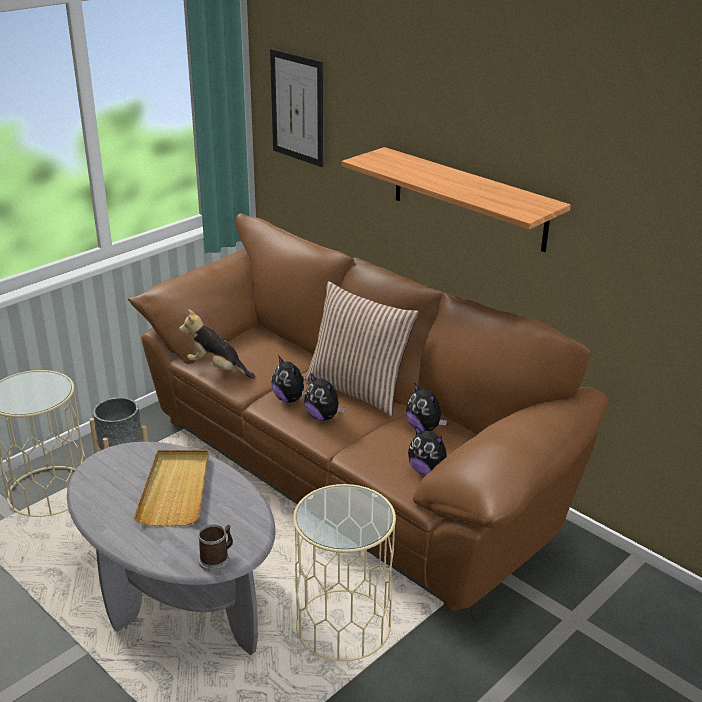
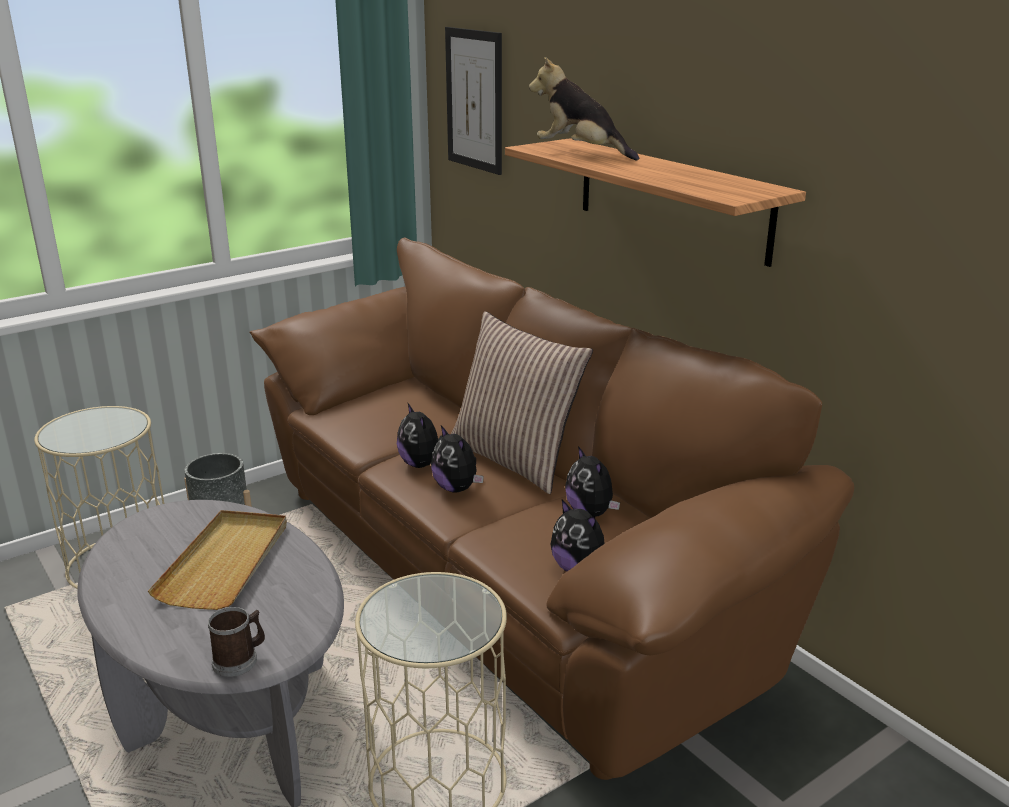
camera: 10 degrees right, 5 degrees down
plush toy [179,309,255,379] -> plush toy moved to [529,57,639,161]

